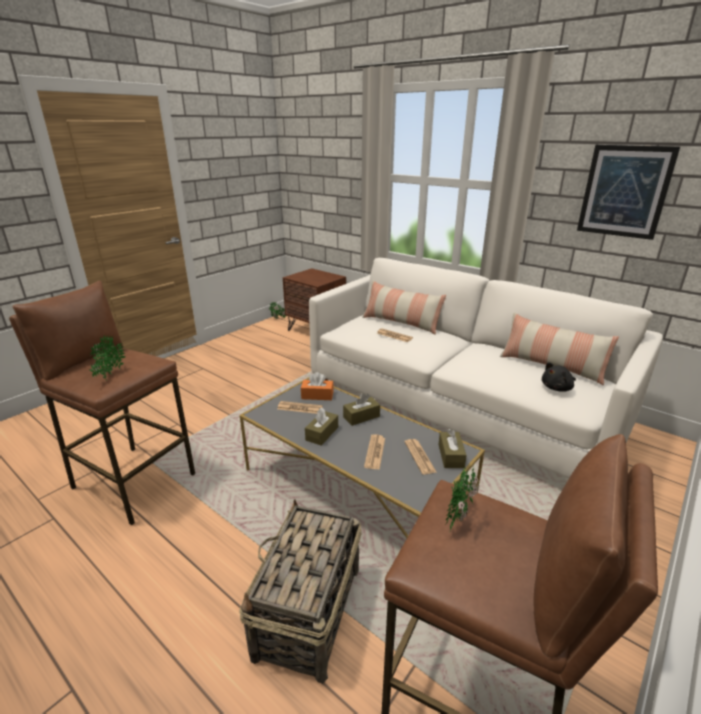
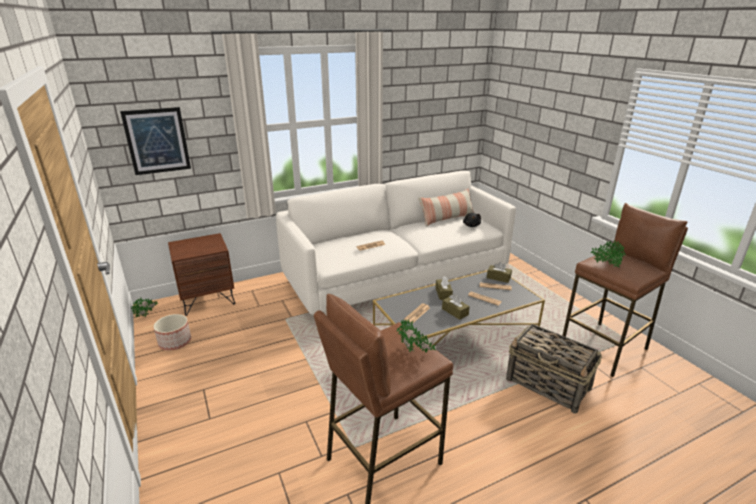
camera: 65 degrees left, 0 degrees up
orange tissue box [301,372,334,400] -> none
pillow [362,281,446,335] -> none
picture [577,145,680,240] -> picture moved to [120,107,191,175]
none -> planter [154,314,191,350]

